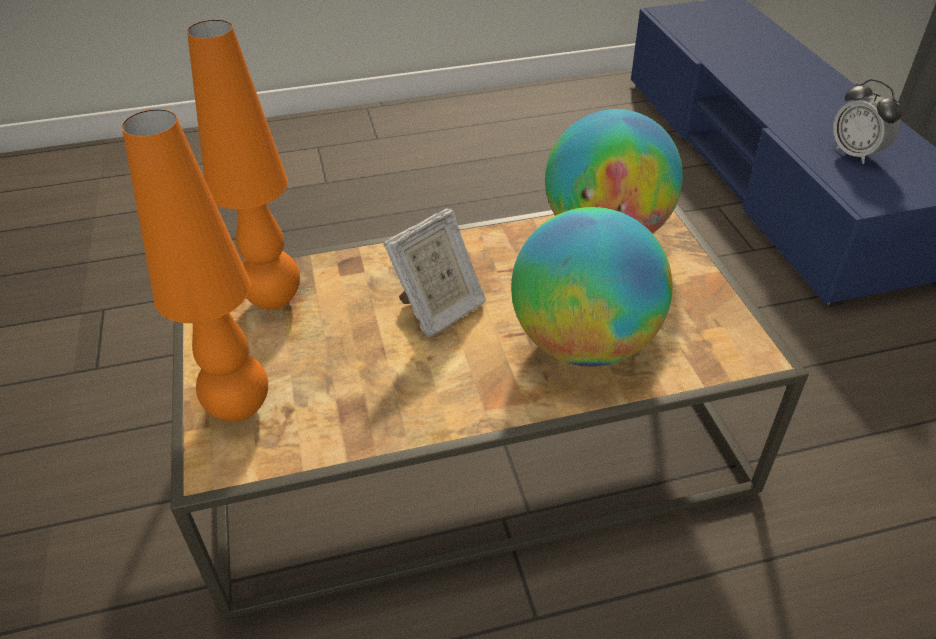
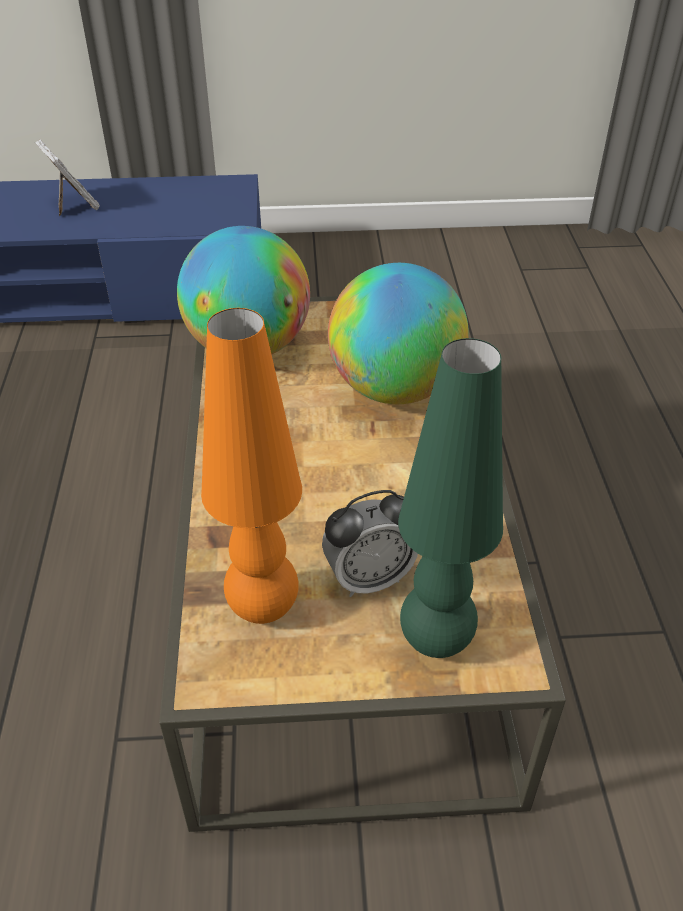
camera: 80 degrees left, 0 degrees up
orange table lamp [122,109,268,422] -> green table lamp [398,338,503,658]
picture frame [384,208,486,336] -> picture frame moved to [34,139,100,216]
alarm clock [833,79,902,164] -> alarm clock moved to [322,490,418,597]

